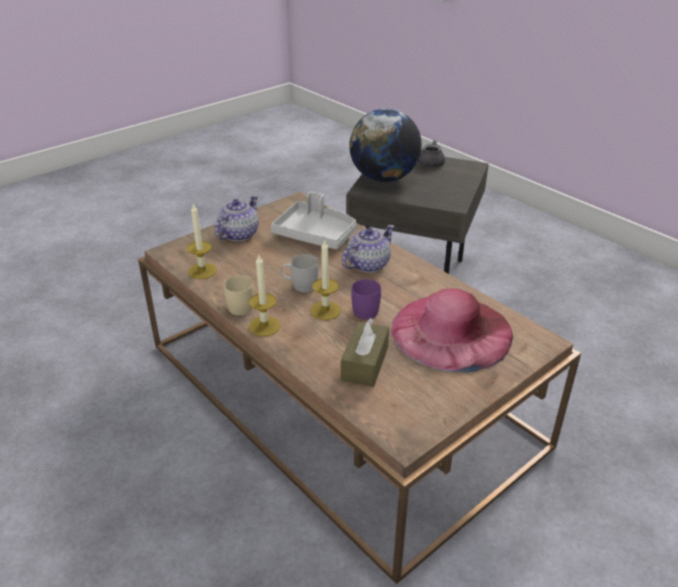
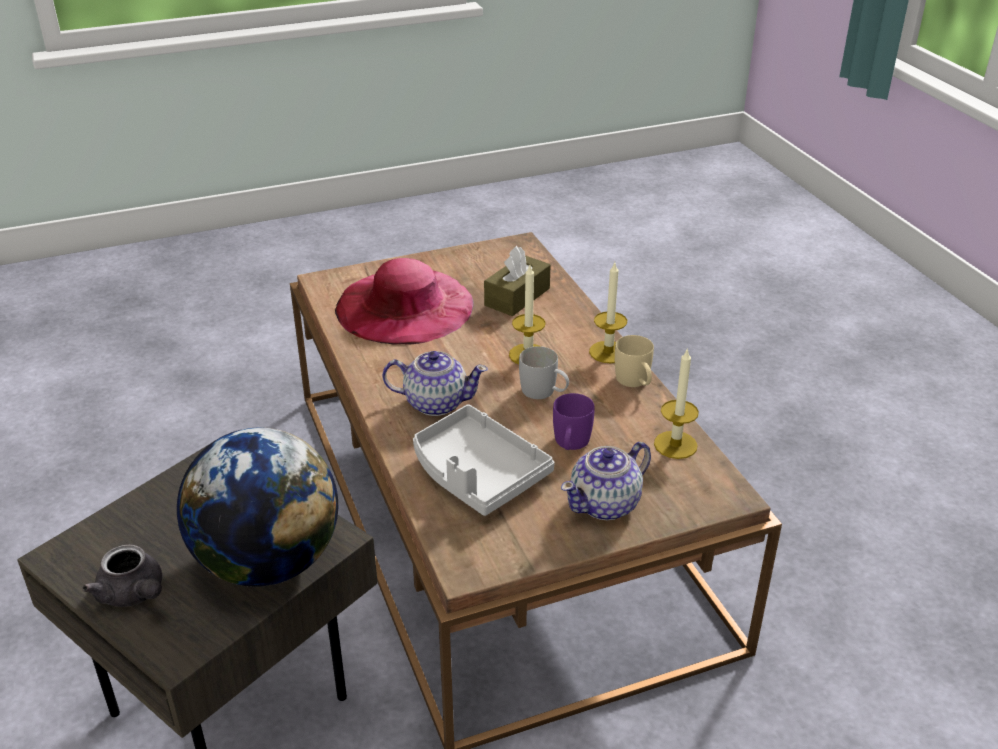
camera: 160 degrees left, 0 degrees up
teapot [342,225,395,273] -> teapot turned 150 degrees counterclockwise [382,351,488,416]
purple mug [351,279,381,320] -> purple mug moved to [553,393,595,450]

